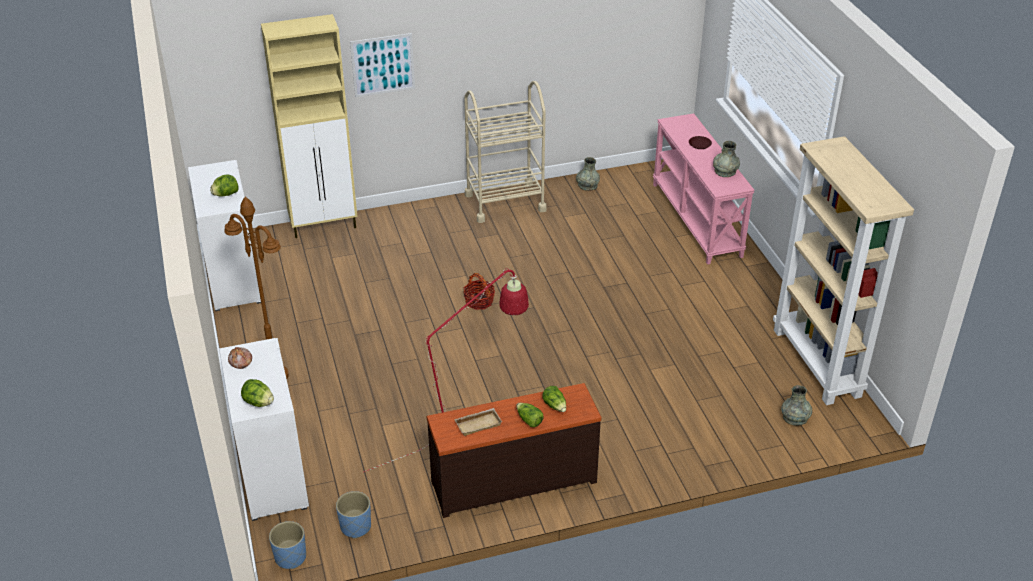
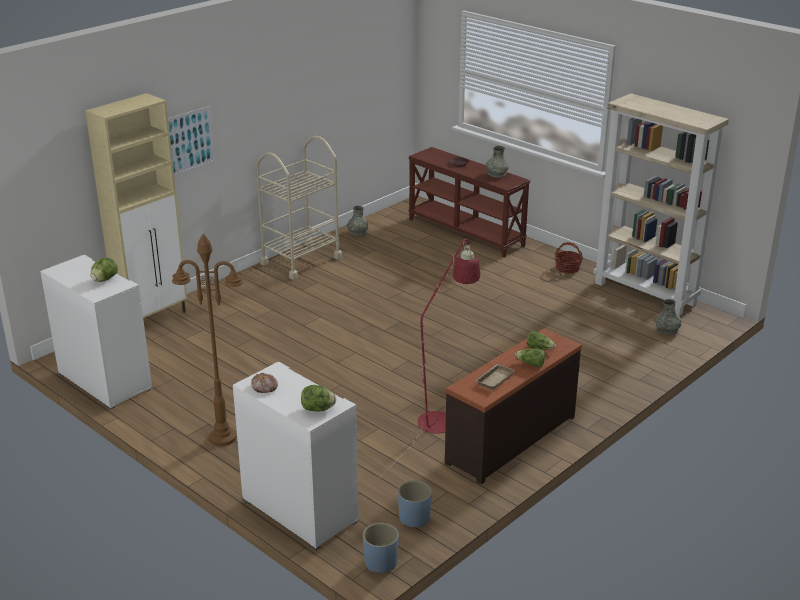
camera: 30 degrees left, 10 degrees down
basket [463,273,495,310] -> basket moved to [555,242,583,274]
pink console table [653,113,755,265] -> brown console table [408,147,531,257]

